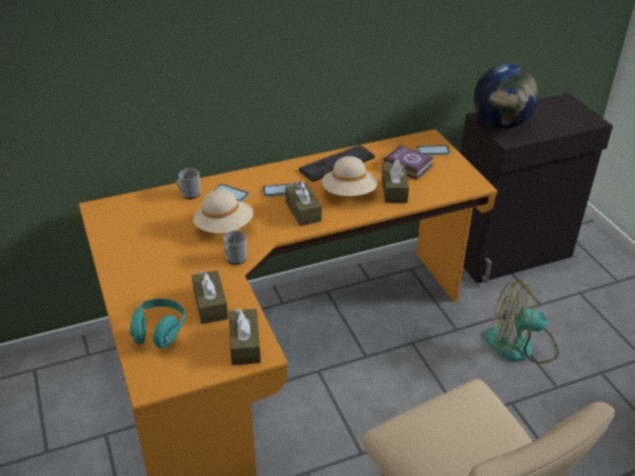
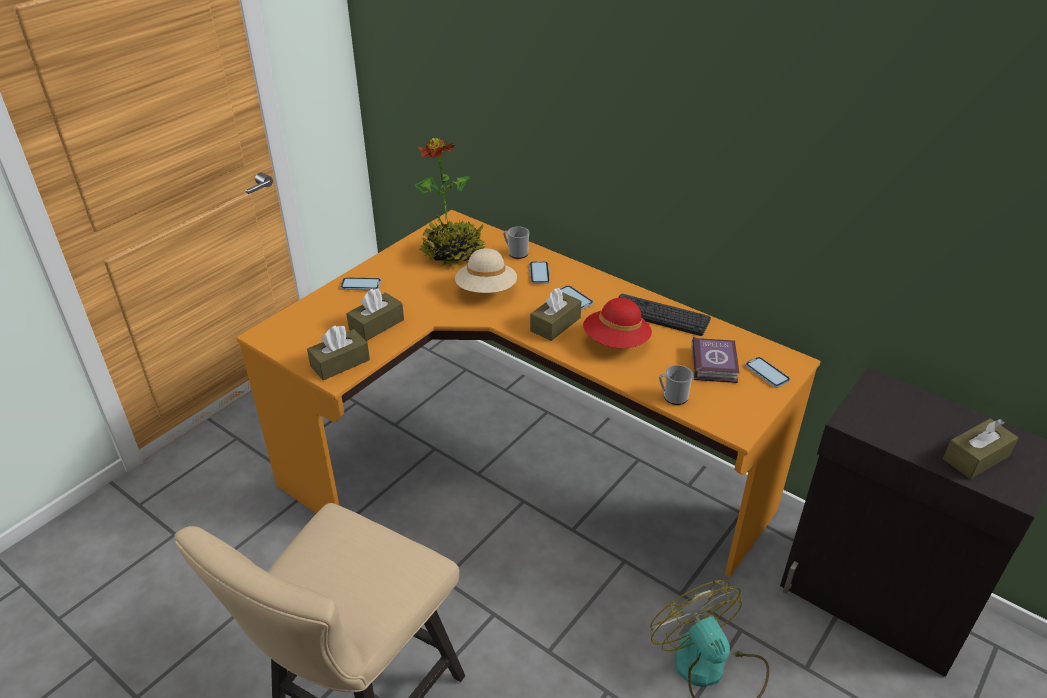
camera: 60 degrees right, 0 degrees up
turquoise headphones [130,299,186,348] -> none
mug [223,230,247,265] -> mug moved to [659,365,693,405]
beige hat [322,156,377,196] -> red hat [583,298,652,348]
brown tissue box [382,159,409,203] -> brown tissue box moved to [943,418,1018,479]
globe [474,63,539,128] -> none
none -> phone [340,277,381,290]
none -> potted plant [414,138,485,267]

